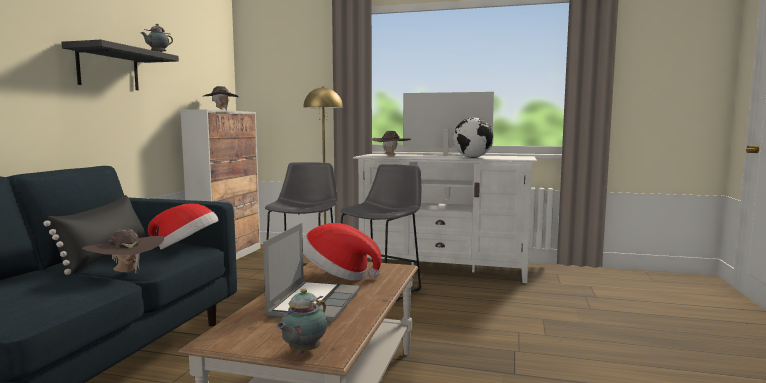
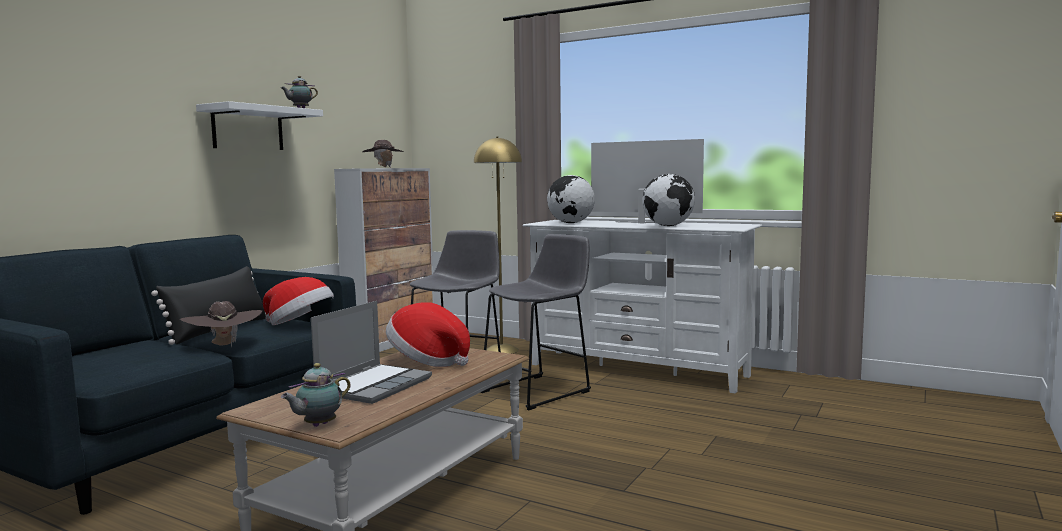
camera: 15 degrees right, 0 degrees up
black shelf [62,40,179,90] -> white shelf [196,101,323,150]
brown hat [371,131,411,156] -> globe [547,175,595,223]

